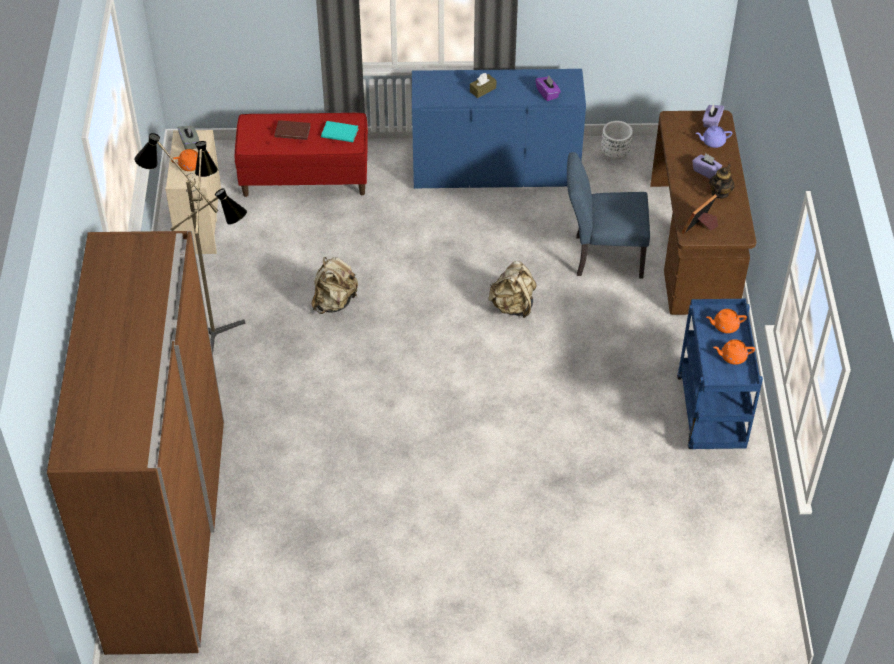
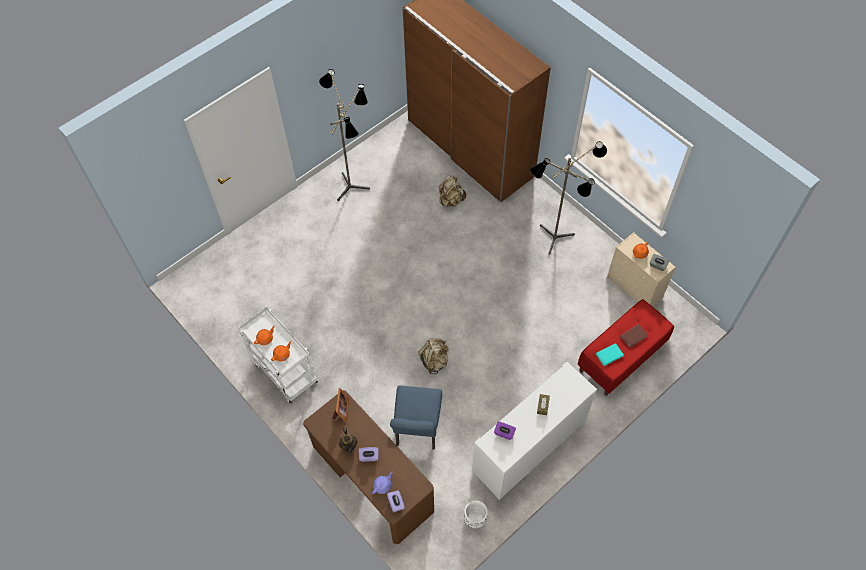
camera: 140 degrees right, 10 degrees up
beige backpack [311,257,358,314] -> beige backpack moved to [439,175,466,206]
blue cabinet [412,69,586,189] -> white cabinet [472,362,597,500]
blue chair [567,152,650,279] -> blue chair turned 135 degrees clockwise [390,385,442,449]
blue cart [677,299,763,449] -> white cart [238,307,318,404]
none -> floor lamp [319,69,370,201]

